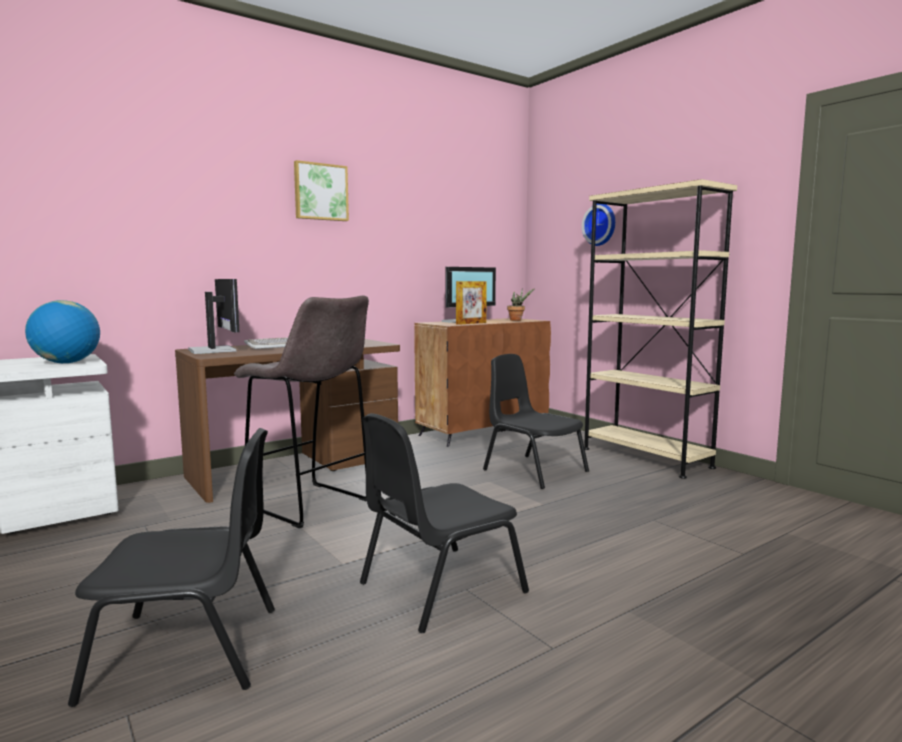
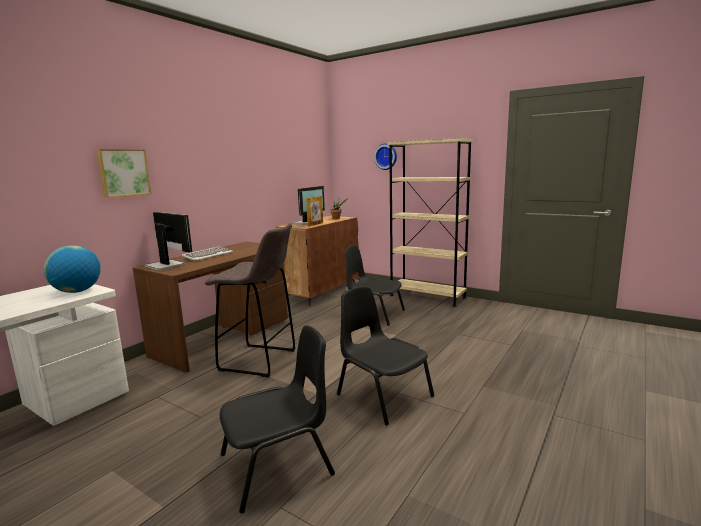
camera: 20 degrees left, 5 degrees up
picture [294,160,349,221] -> picture moved to [96,149,151,198]
black chair [360,413,529,633] -> black chair turned 105 degrees clockwise [337,286,434,426]

